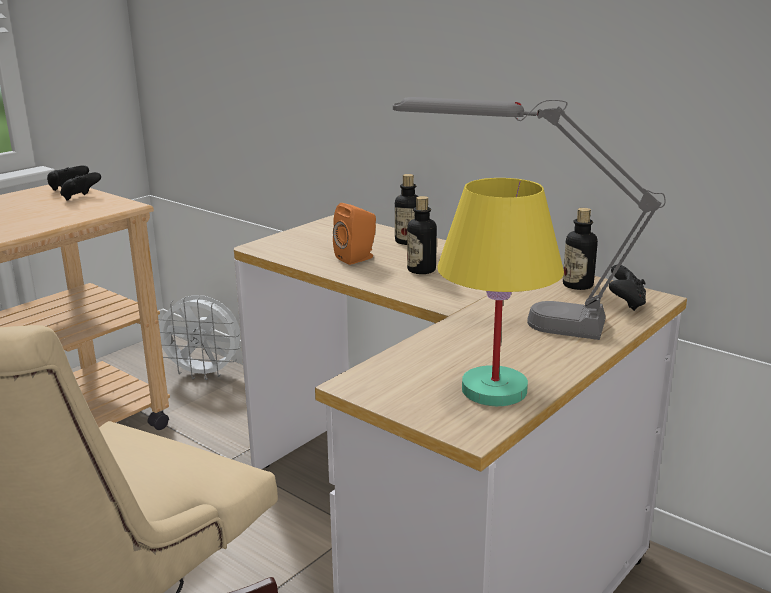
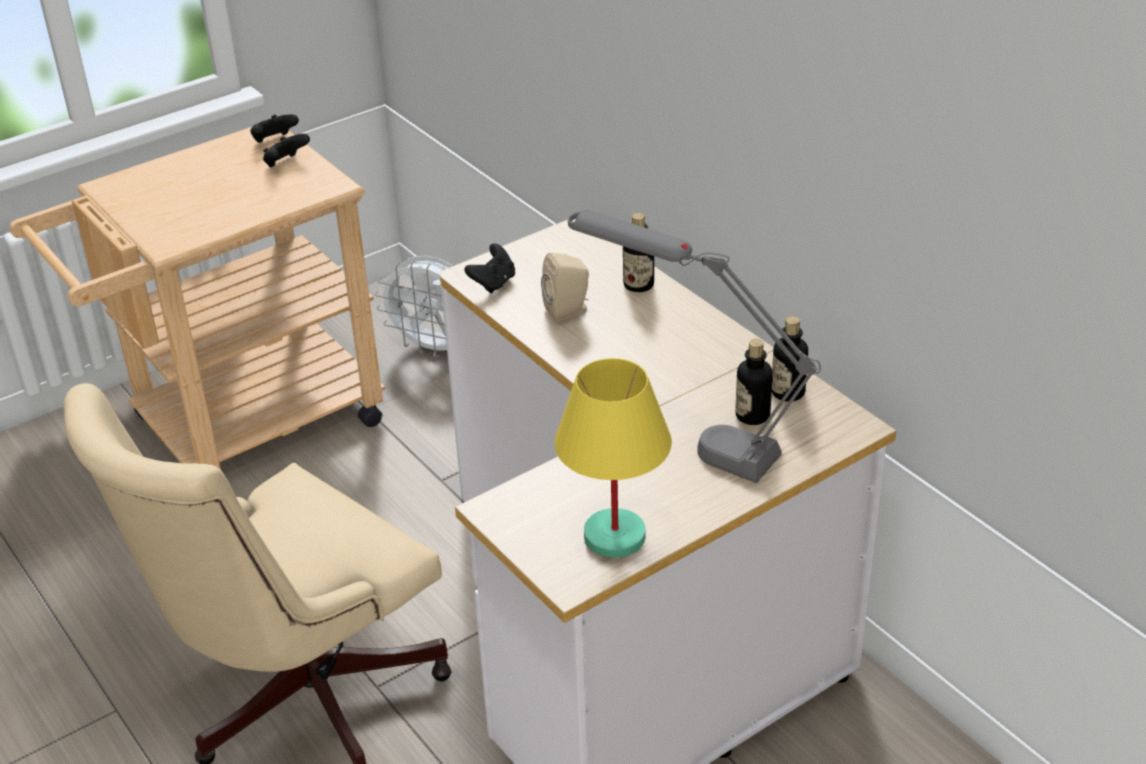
camera: 15 degrees right, 15 degrees up
orange speaker [333,203,376,265] -> beige speaker [541,253,589,322]
bottle [407,196,437,274] -> bottle moved to [736,339,773,425]
black game controller [609,265,646,311] -> black game controller moved to [464,243,515,293]

